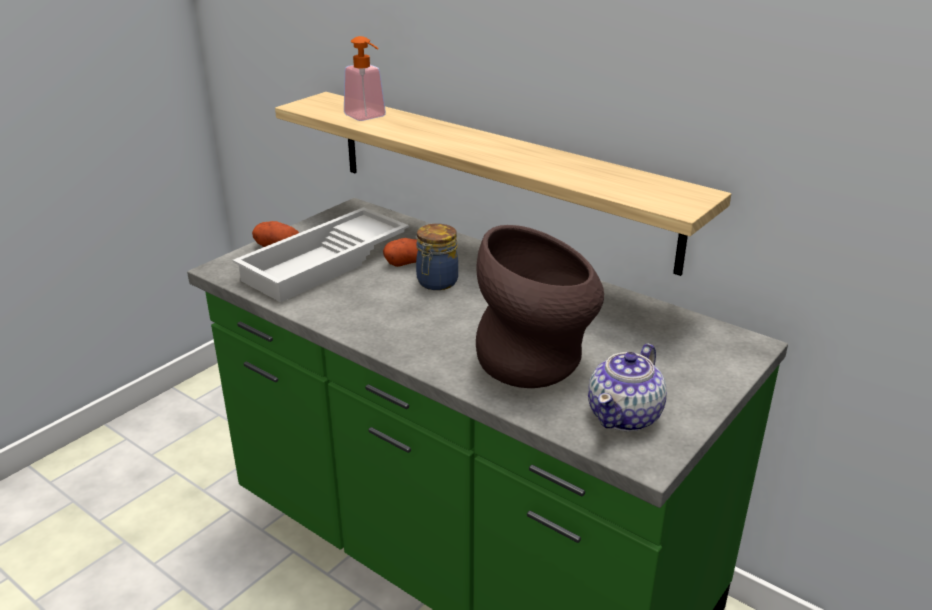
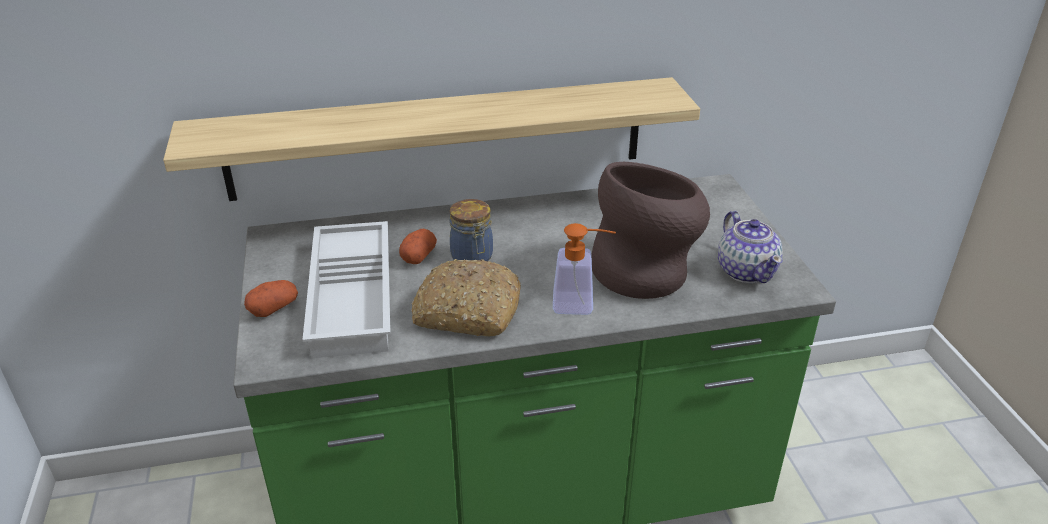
camera: 50 degrees left, 5 degrees up
soap dispenser [344,36,386,121] -> soap dispenser moved to [553,223,616,315]
none -> bread [411,259,521,336]

